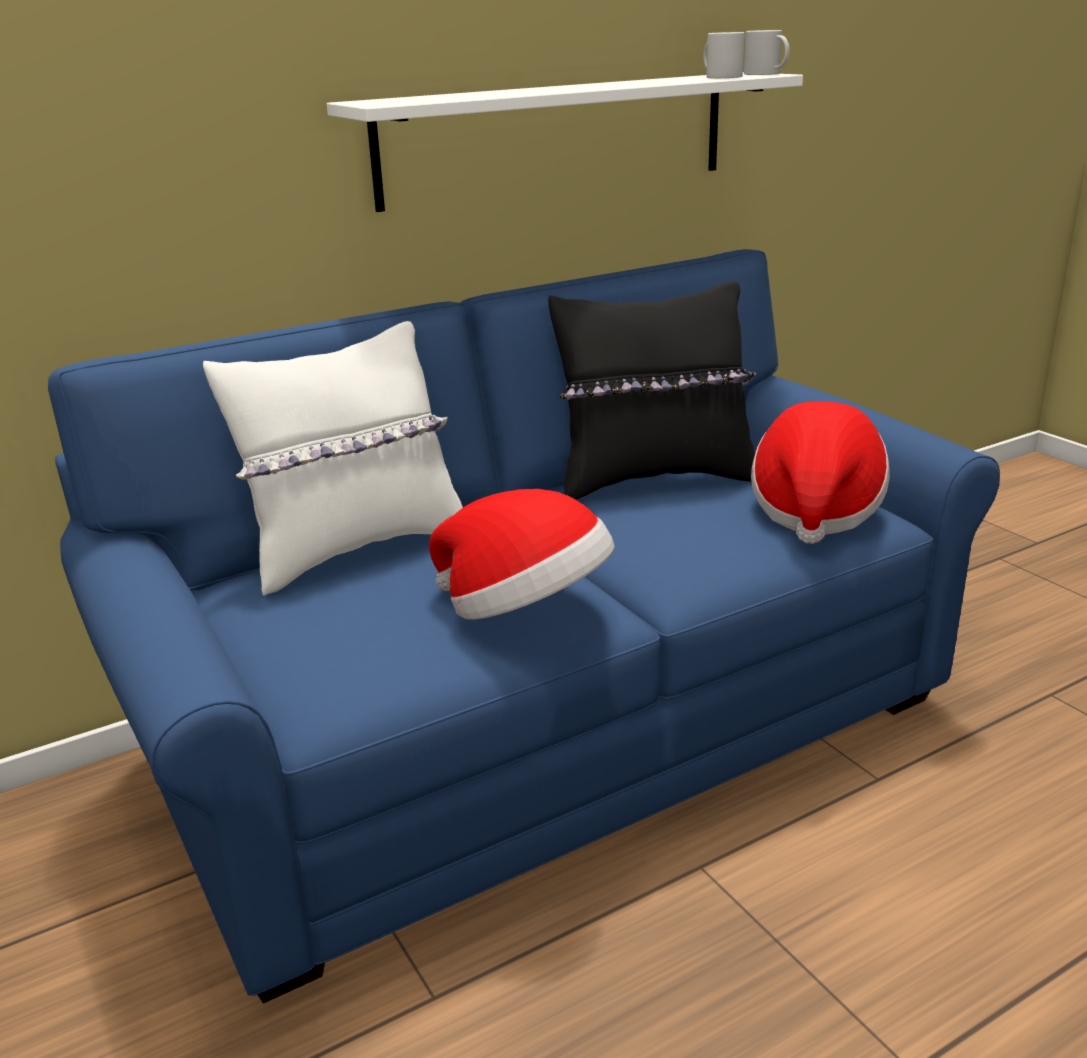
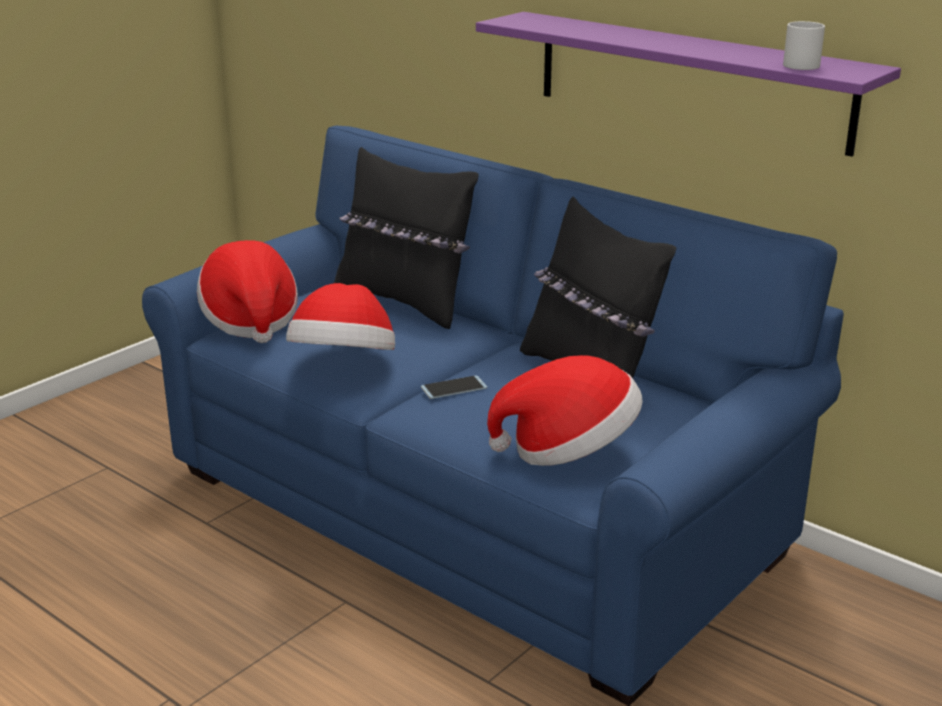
camera: 70 degrees right, 0 degrees up
white pillow [203,321,463,596] -> black pillow [333,147,479,329]
white shelf [327,72,803,212] -> purple shelf [476,12,901,157]
white mug [744,30,790,75] -> none
none -> hat [197,240,298,343]
none -> phone [421,375,487,399]

